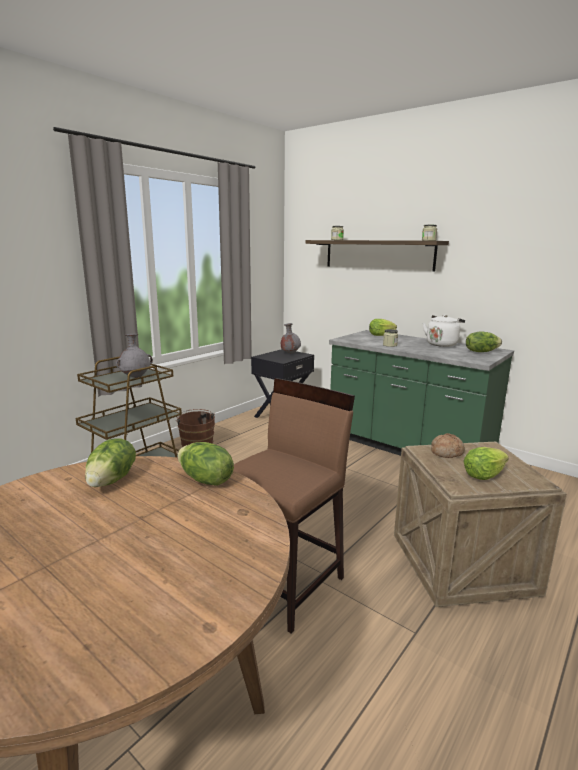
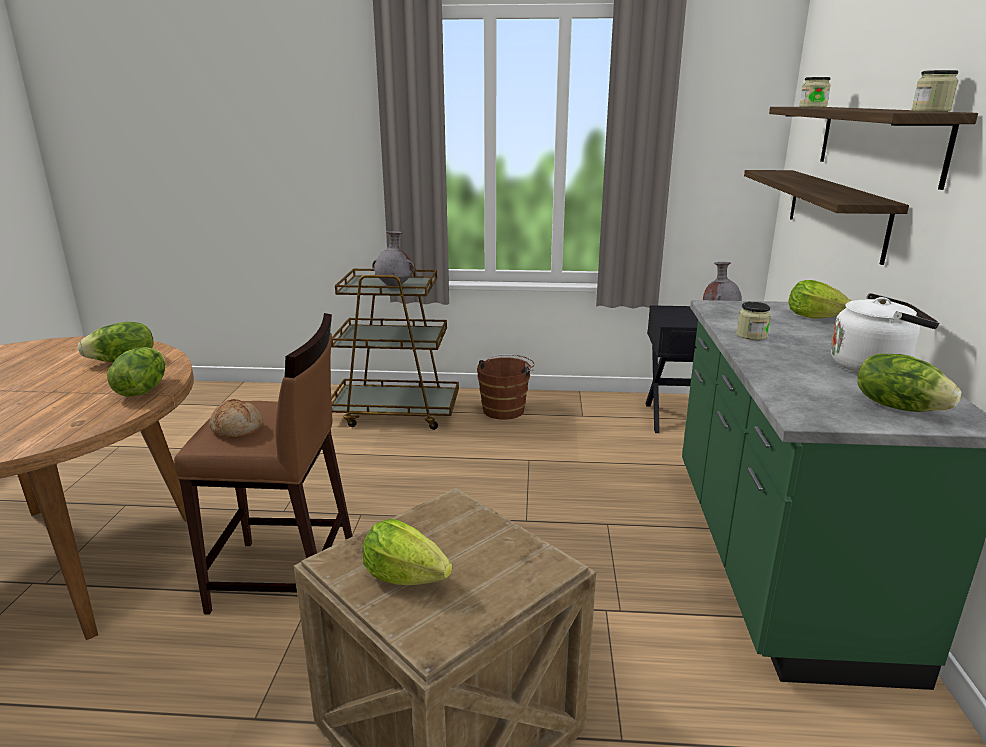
camera: 55 degrees right, 5 degrees up
bread [431,433,465,458] -> bread moved to [209,399,263,438]
none -> shelf [744,170,909,265]

